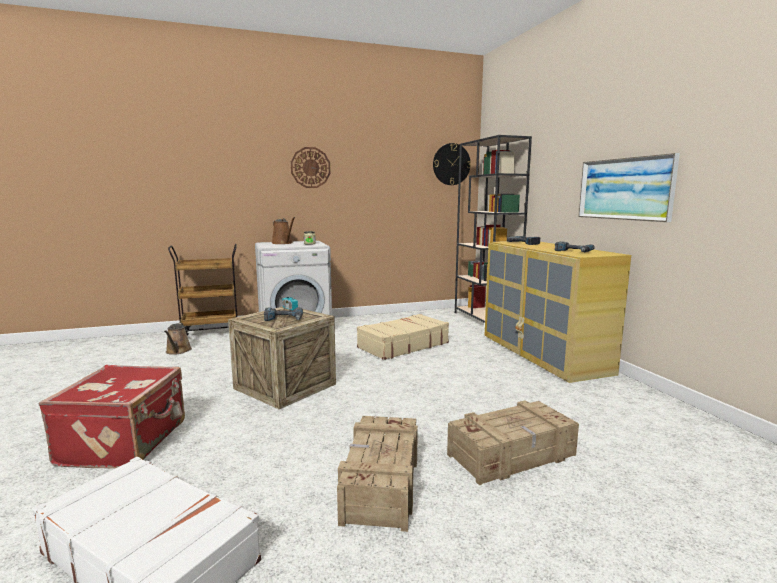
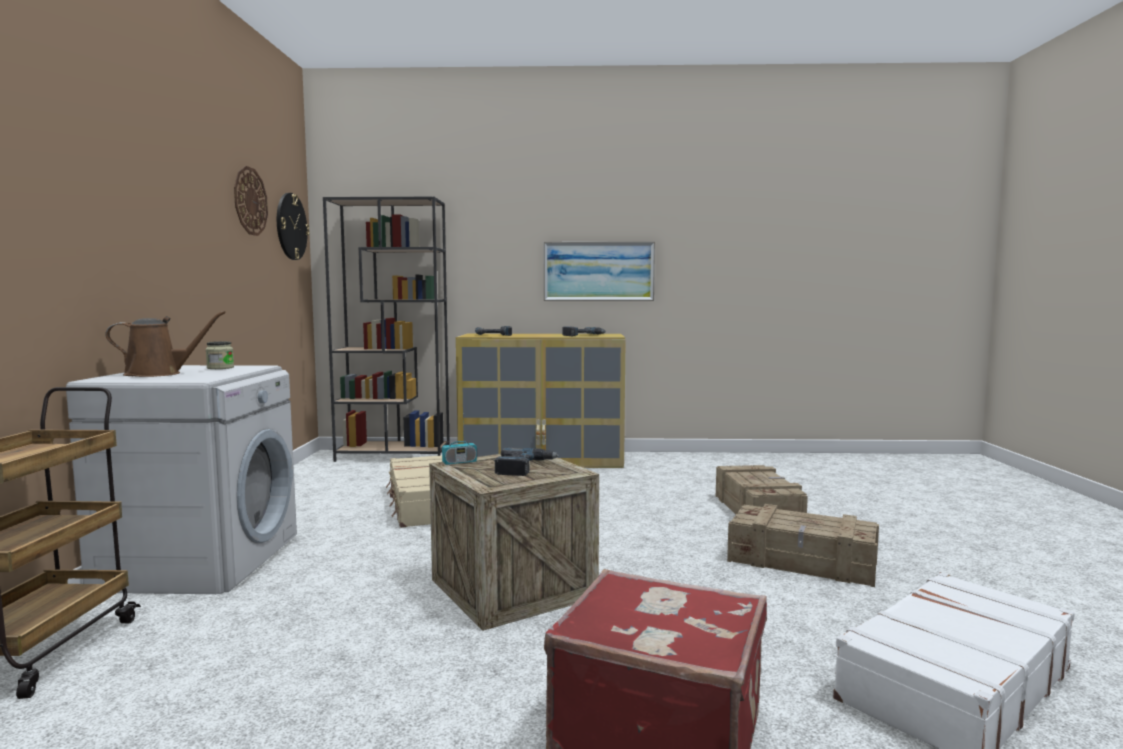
camera: 70 degrees left, 5 degrees down
brown watering can [164,323,192,355] -> none
wall clock [291,147,331,188] -> wall clock moved to [234,166,268,236]

